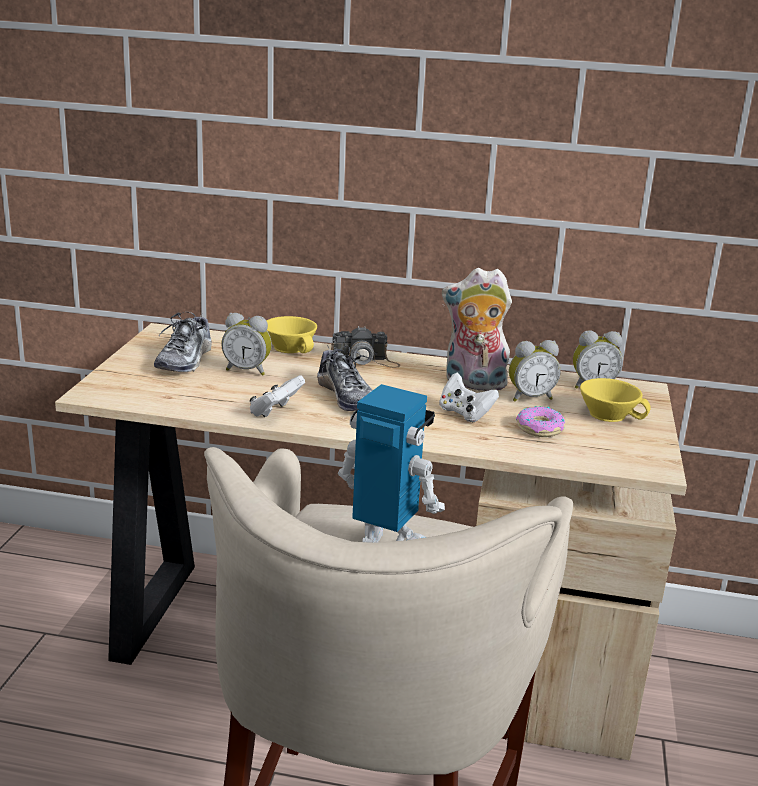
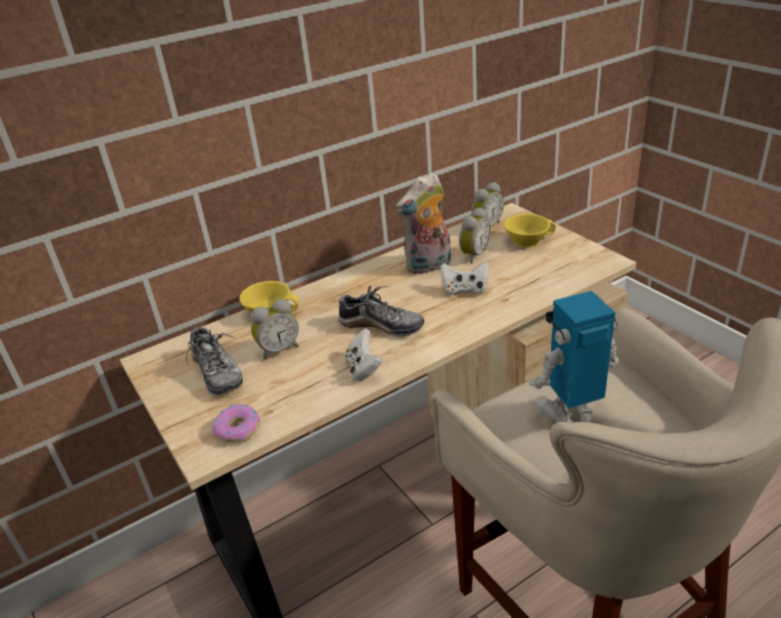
camera: 40 degrees left, 10 degrees up
camera [331,326,400,368] -> none
donut [516,406,565,437] -> donut moved to [212,404,260,443]

